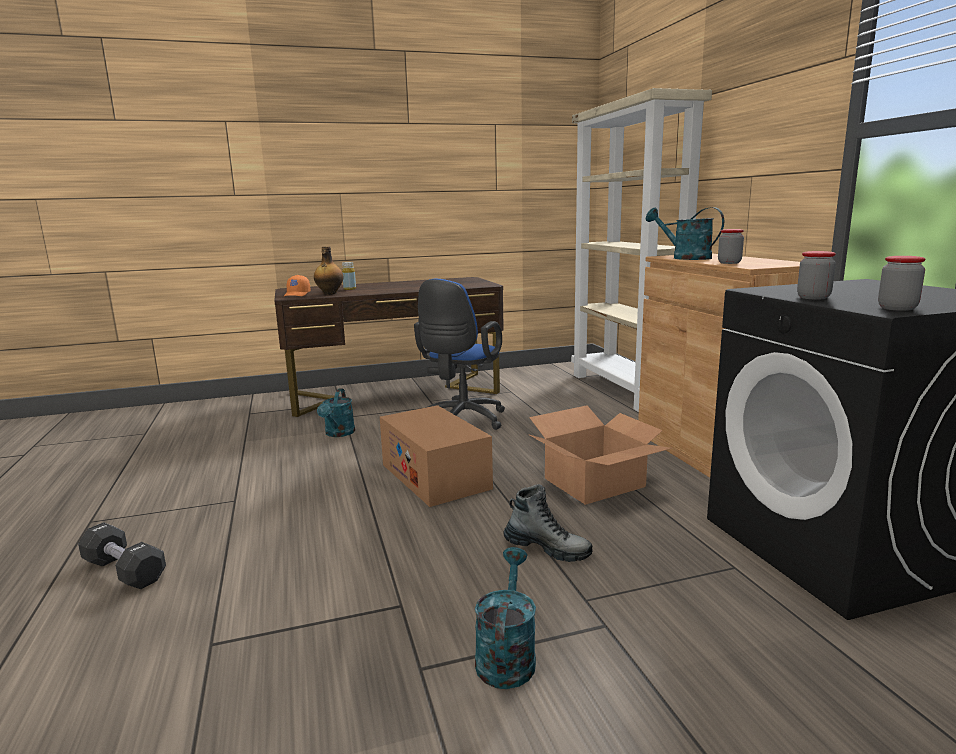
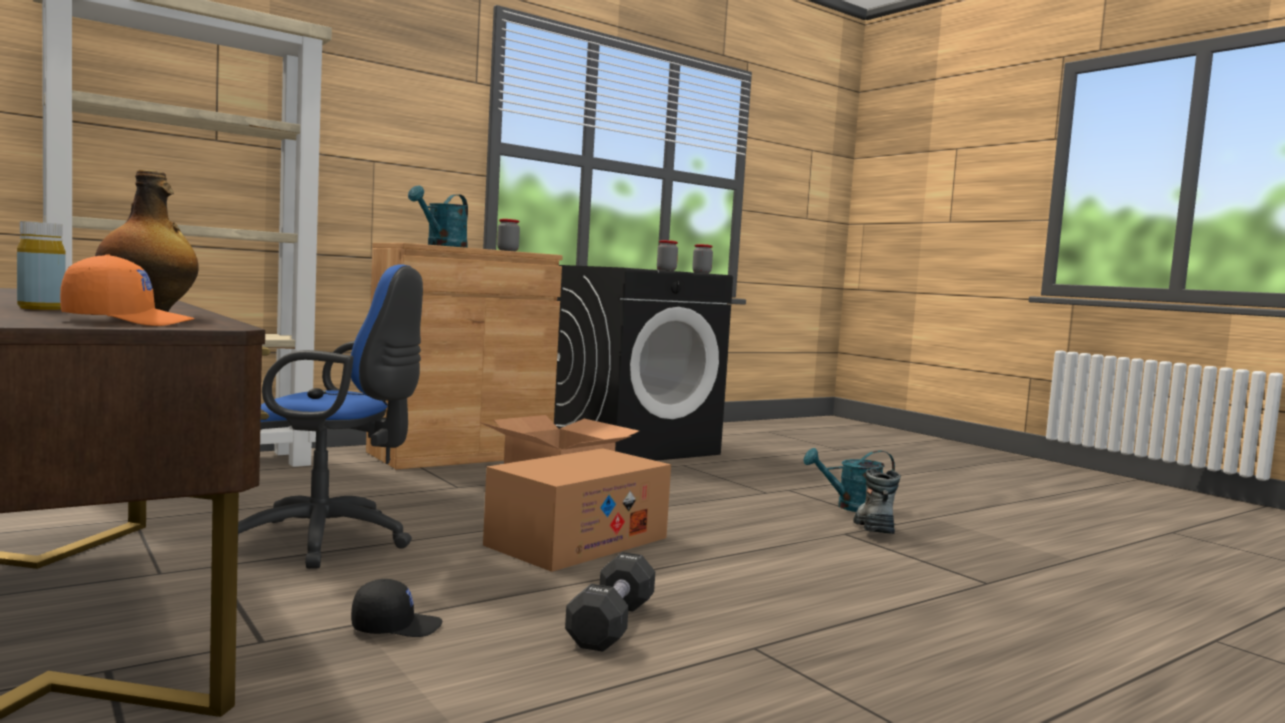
camera: 110 degrees left, 10 degrees down
black dumbbell [78,522,166,589] -> black dumbbell moved to [565,552,655,652]
turquoise watering can [317,389,355,437] -> black cap [351,579,442,637]
boot [504,484,593,562] -> boot moved to [853,468,901,534]

